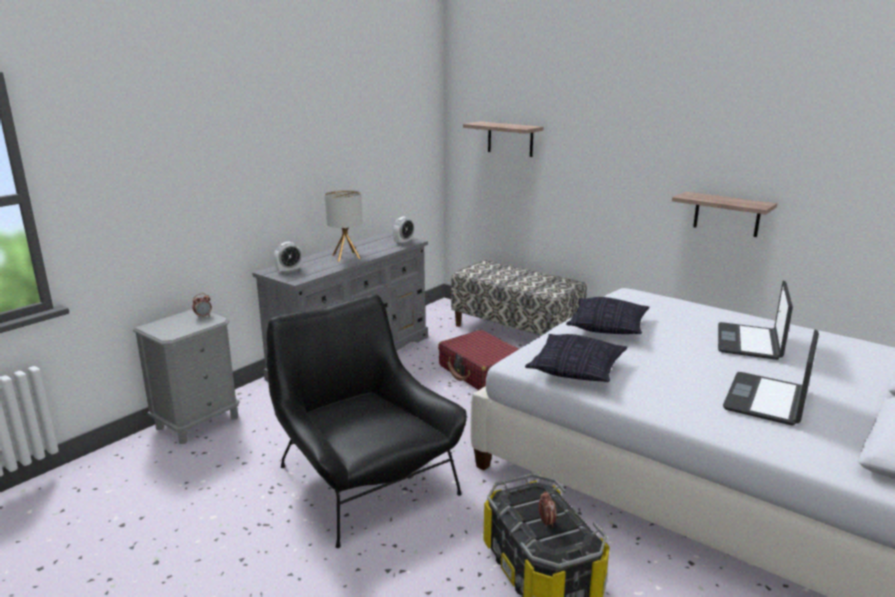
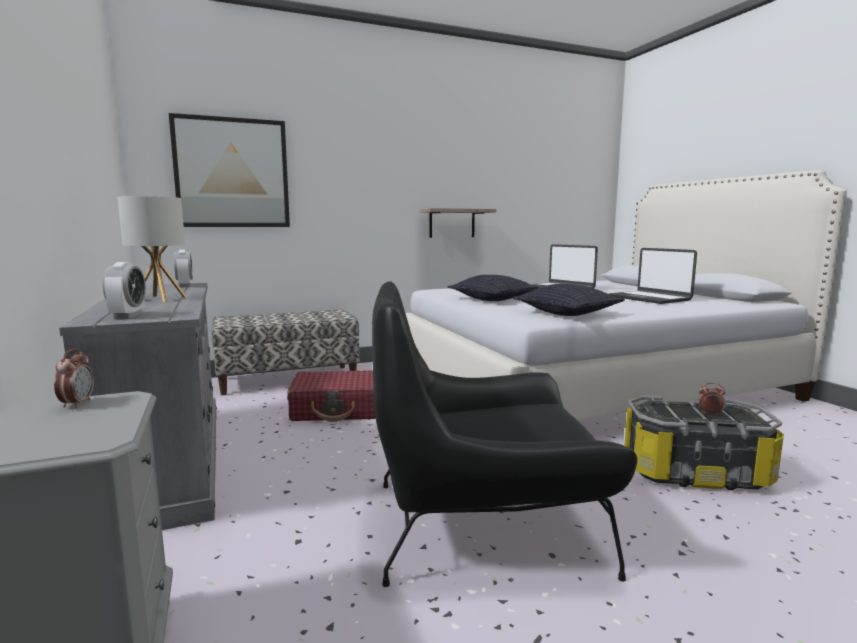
camera: 60 degrees left, 10 degrees down
shelf [463,121,543,157] -> picture [169,113,290,227]

